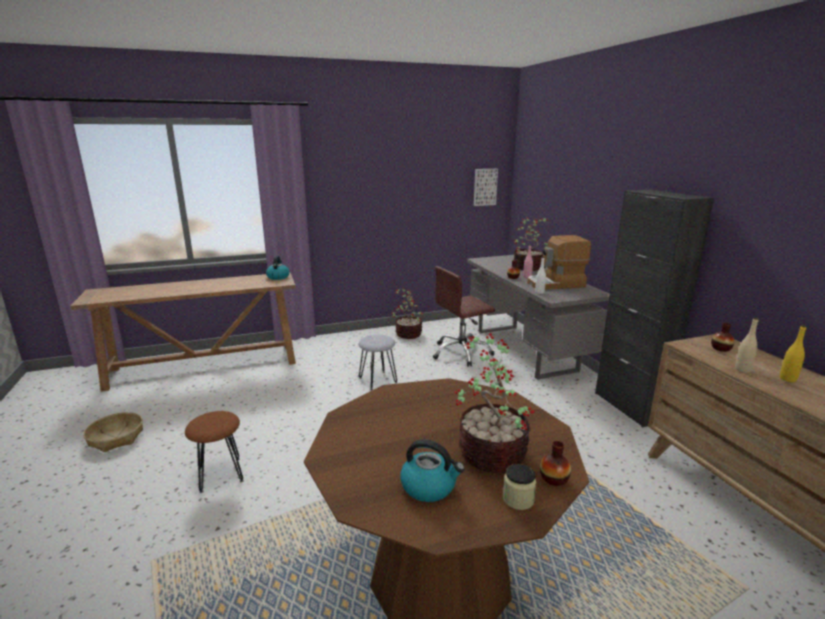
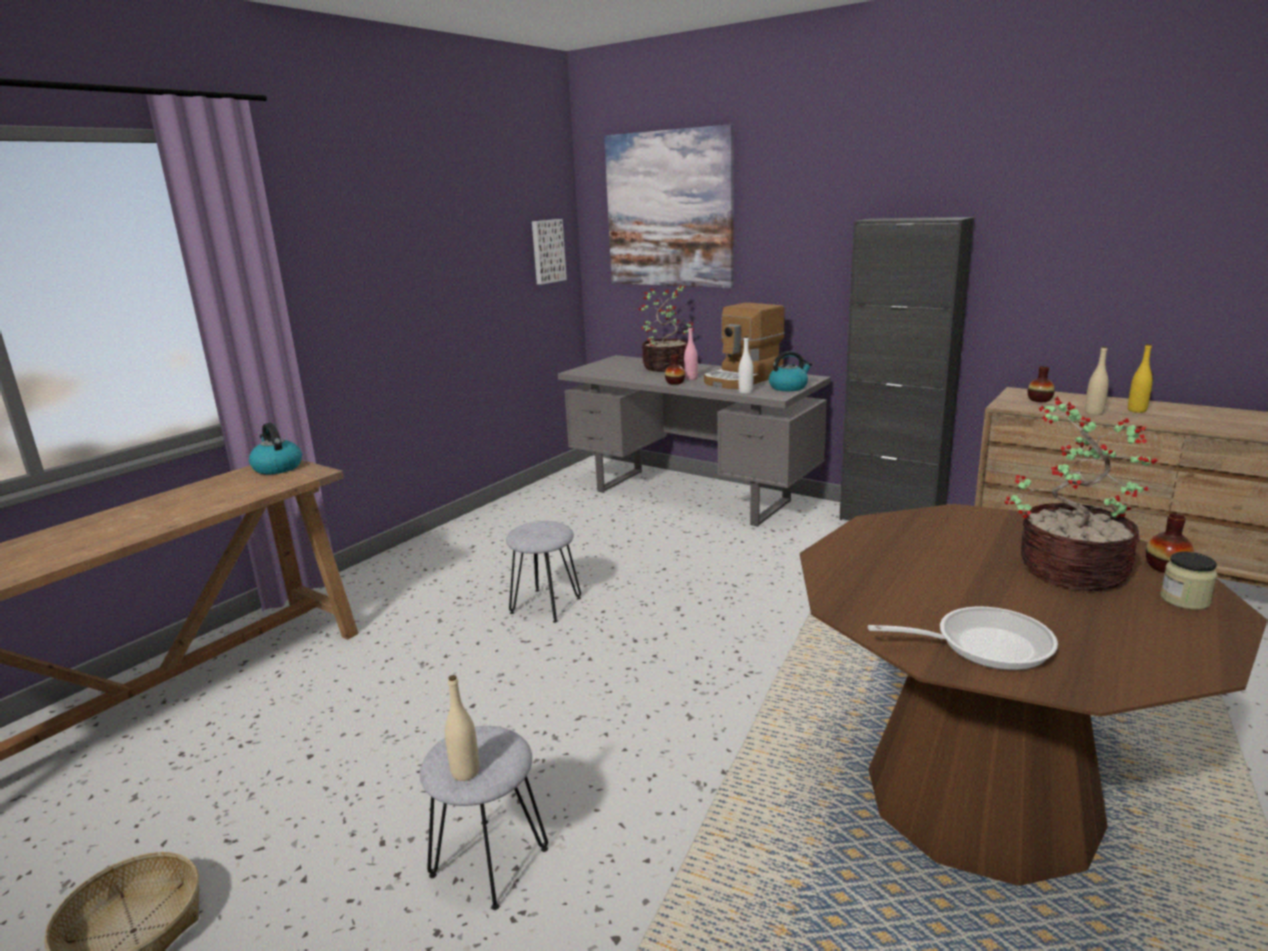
camera: 35 degrees left, 0 degrees up
brown stool [185,411,244,493] -> grey stool [420,726,548,910]
potted plant [391,287,423,339] -> none
kettle [400,439,465,502] -> kettle moved to [769,351,812,391]
brown office chair [433,266,495,367] -> none
none -> beige bottle [445,675,479,781]
none -> picture [604,124,734,288]
none -> frying pan [868,607,1058,670]

